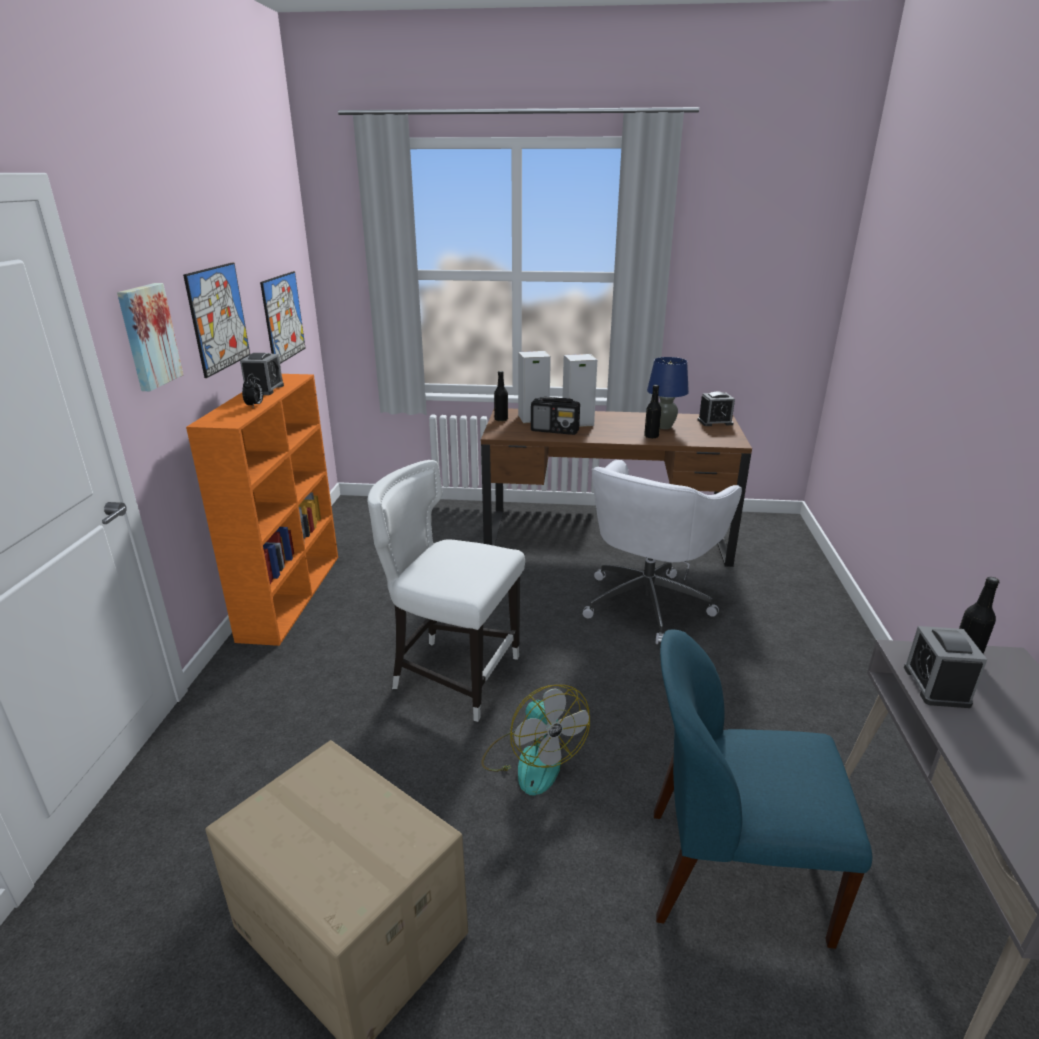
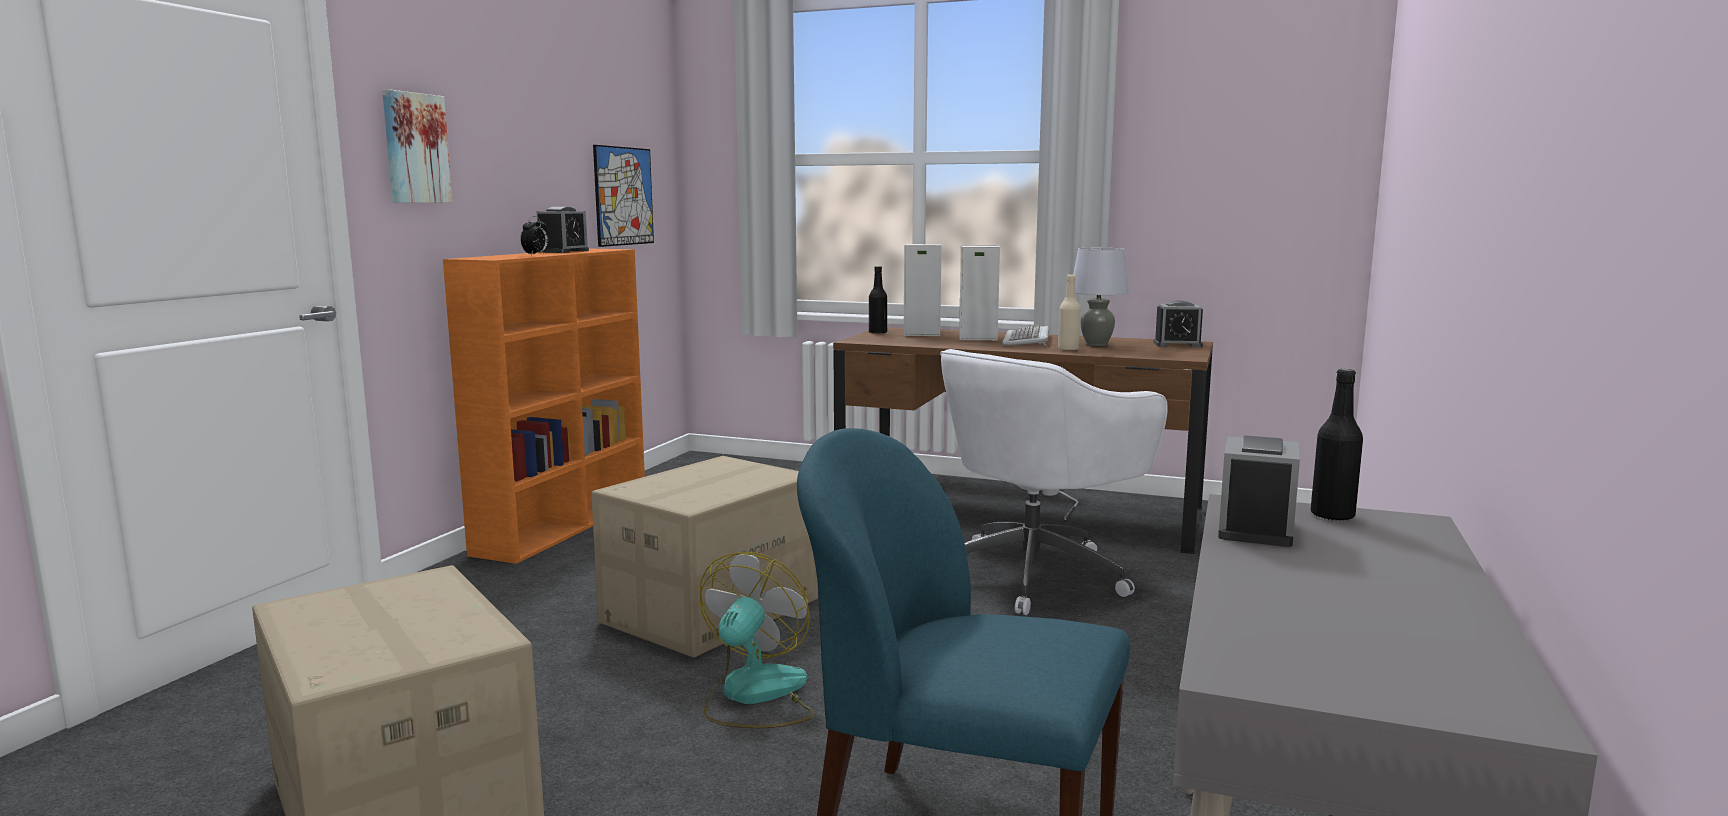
camera: 15 degrees right, 15 degrees down
picture [183,262,250,378] -> none
white chair [367,460,525,722] -> cardboard box [591,456,818,658]
fan [481,685,590,795] -> fan turned 150 degrees counterclockwise [700,552,814,728]
radio [531,397,580,435] -> none
black bottle [644,385,661,439] -> beige bottle [1058,274,1081,351]
blue table lamp [647,357,689,429] -> grey table lamp [1073,248,1129,346]
none -> keyboard [1002,325,1049,346]

